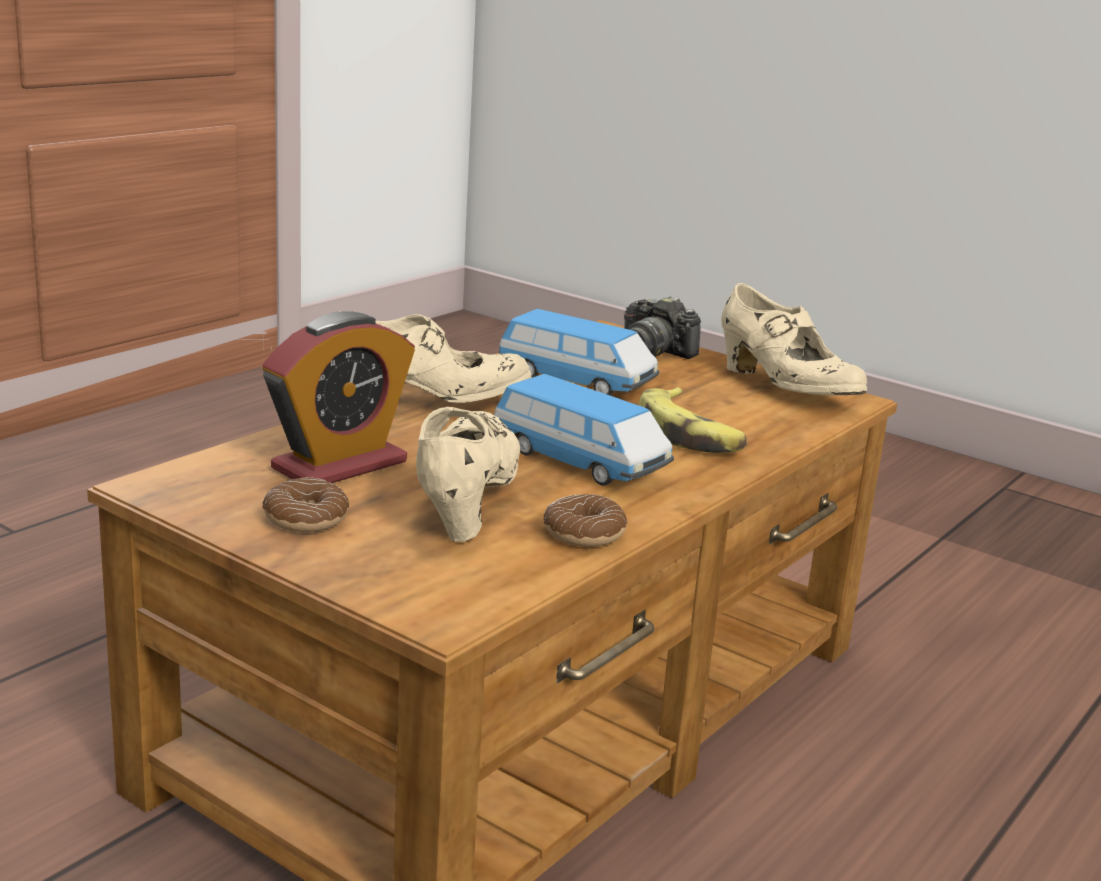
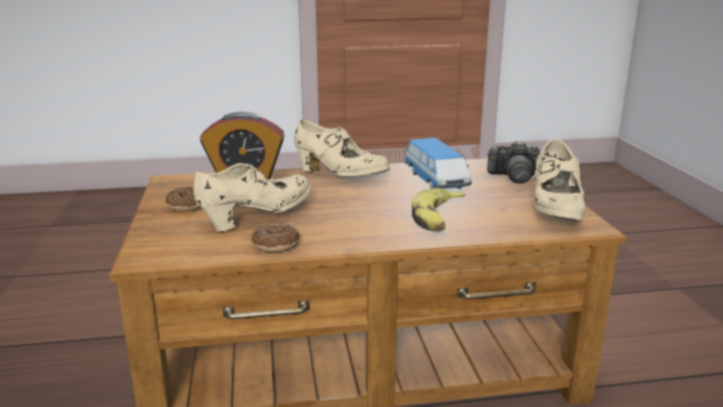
camera: 45 degrees right, 0 degrees up
toy car [494,374,674,486] -> none
camera [624,296,701,359] -> camera turned 75 degrees counterclockwise [487,140,540,183]

